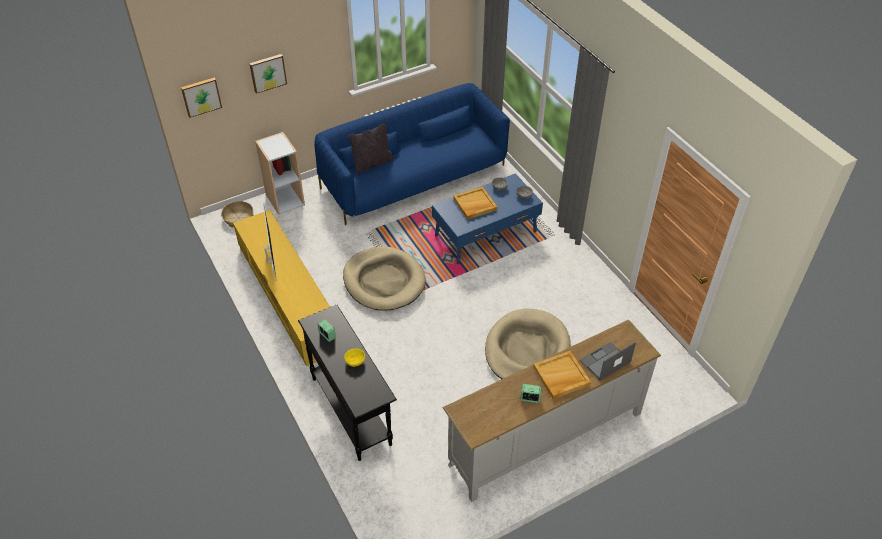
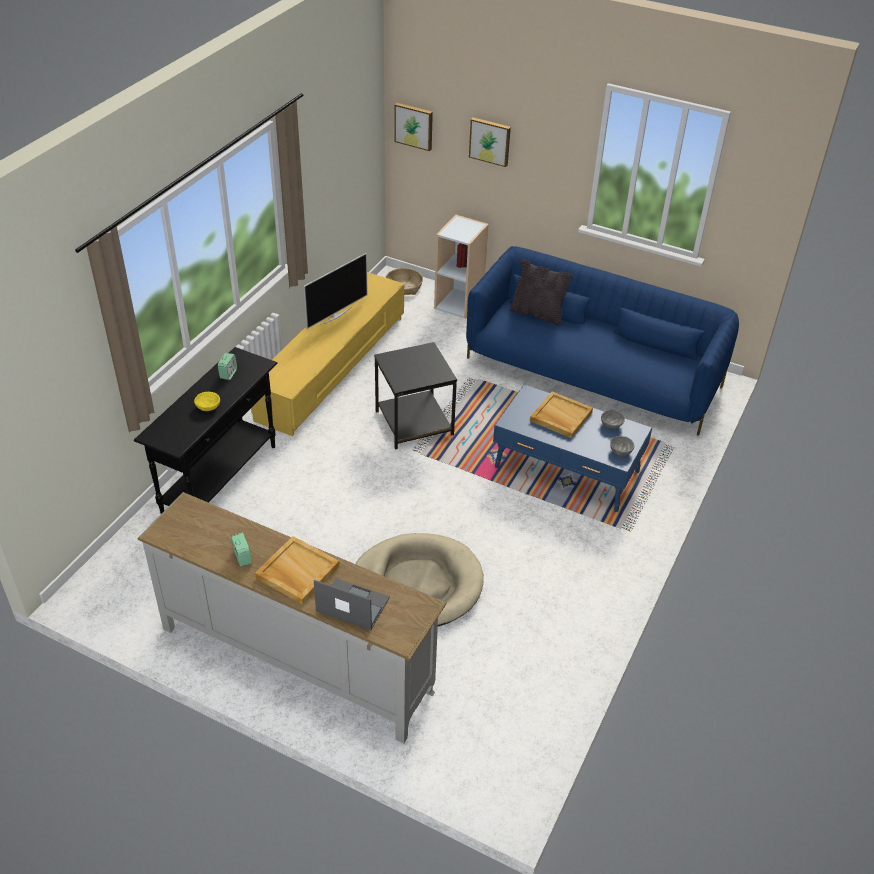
camera: 55 degrees right, 5 degrees down
beige dog bed [343,246,426,311] -> black side table [374,342,457,450]

